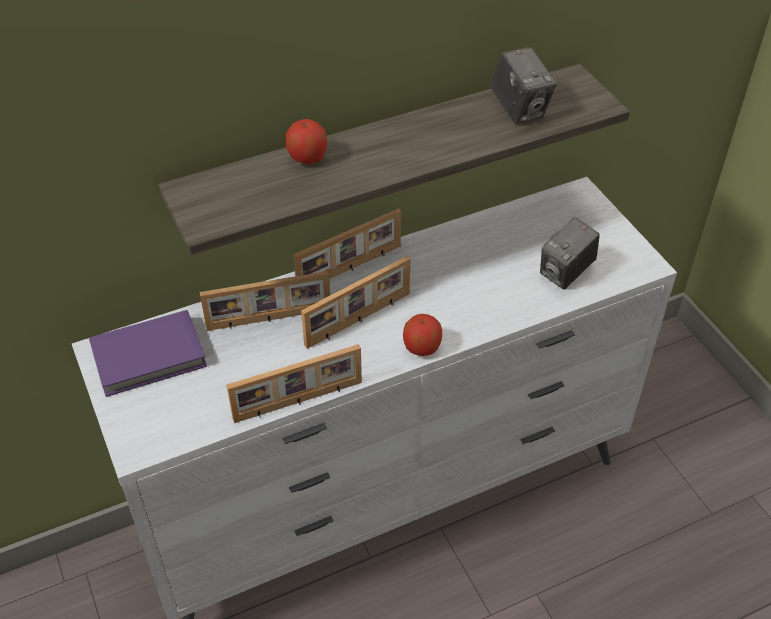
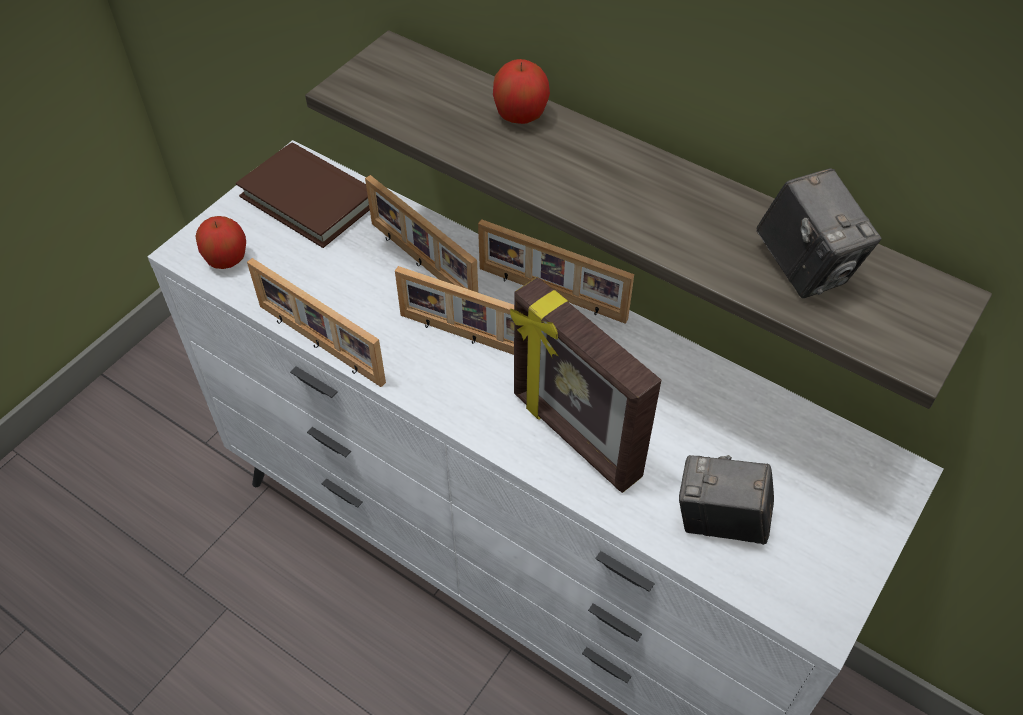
camera: 60 degrees right, 5 degrees up
purple book [89,310,207,397] -> brown book [236,142,370,248]
apple [403,314,442,356] -> apple moved to [195,216,246,269]
camera [490,47,557,124] -> camera turned 60 degrees counterclockwise [756,168,881,298]
none -> picture frame [510,277,661,493]

